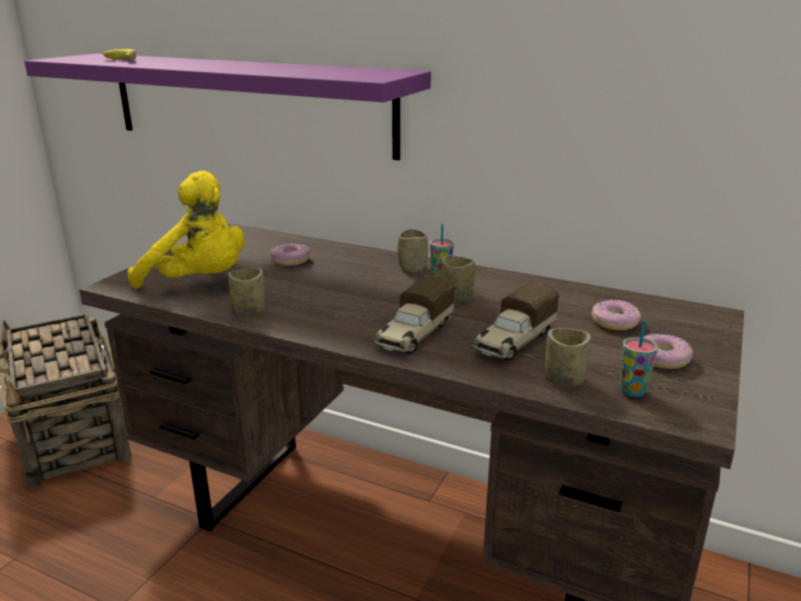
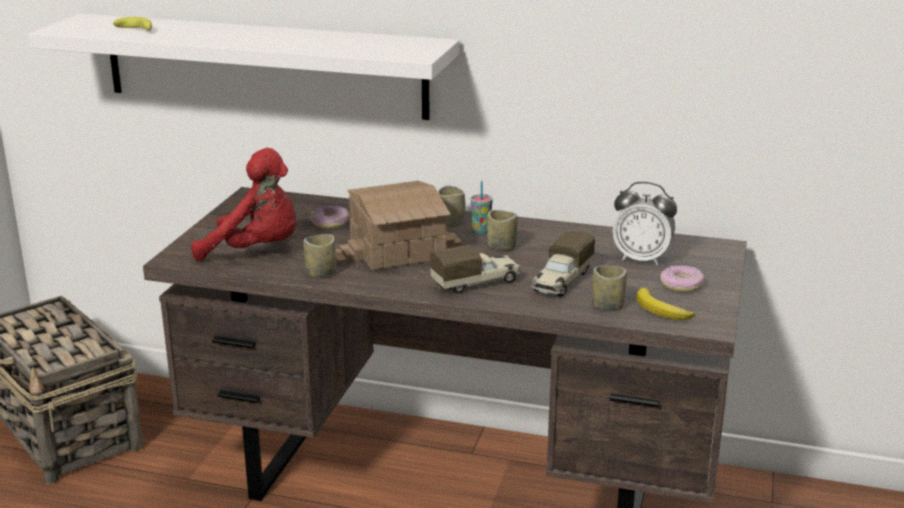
camera: 10 degrees left, 0 degrees up
purple shelf [24,54,431,160] -> white shelf [28,14,459,120]
yellow plush toy [127,171,245,289] -> red plush toy [191,148,296,261]
toy truck [375,277,455,354] -> toy truck turned 135 degrees counterclockwise [430,245,521,293]
donut [591,300,641,330] -> alarm clock [613,182,677,265]
cup [620,320,658,397] -> banana [636,288,695,320]
none -> toy house [336,181,462,270]

